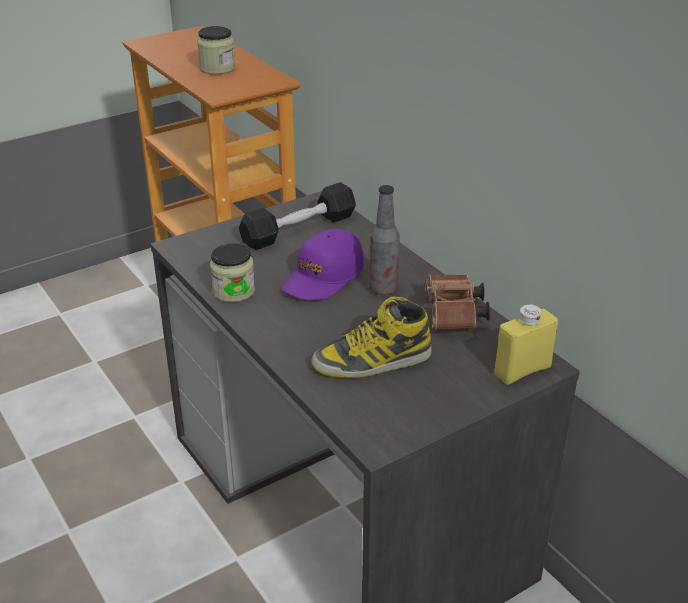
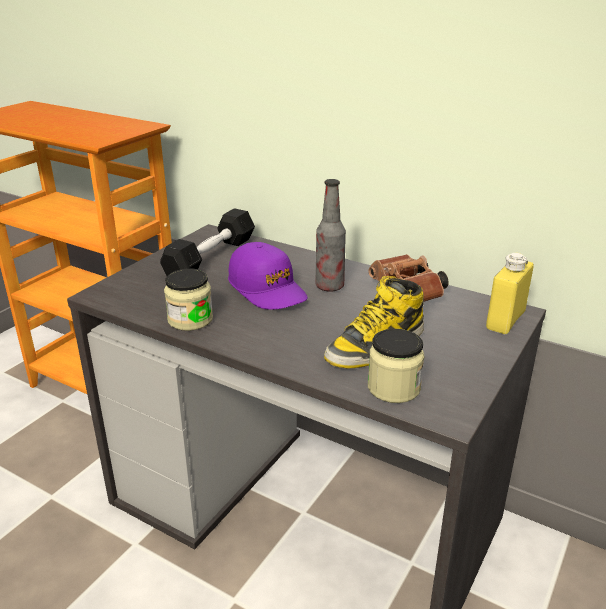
camera: 25 degrees left, 5 degrees down
jar [197,26,235,75] -> jar moved to [368,329,424,403]
purple cap [282,229,364,300] -> purple cap turned 45 degrees counterclockwise [228,242,308,310]

